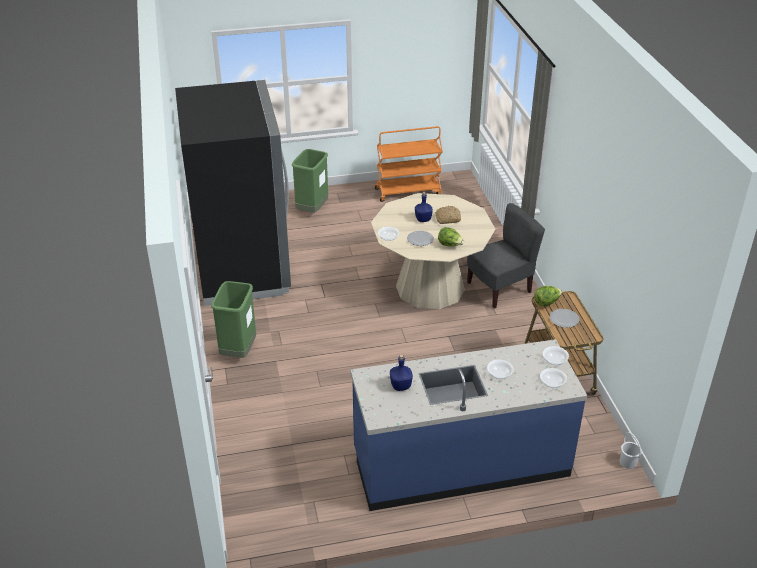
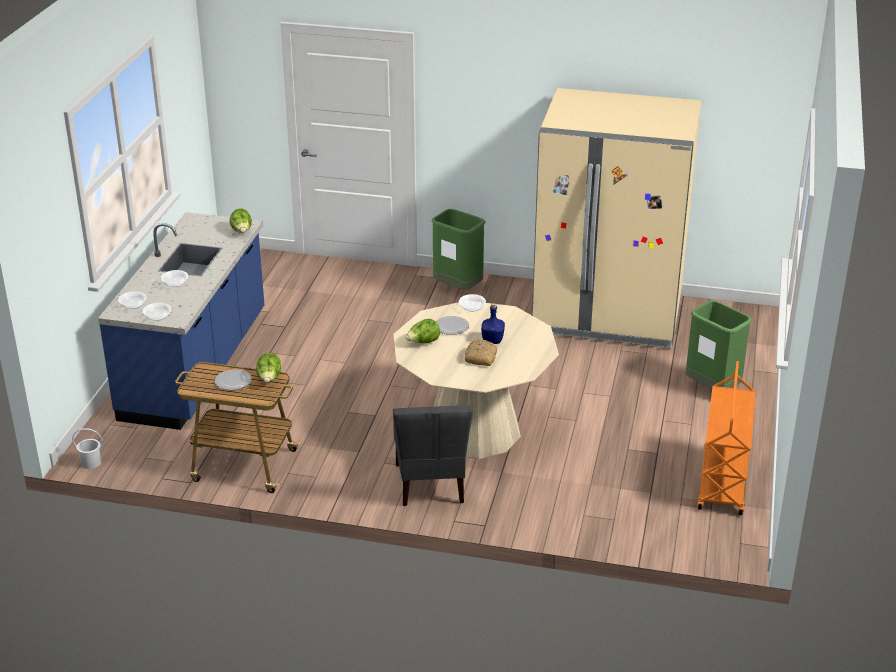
camera: 115 degrees right, 5 degrees down
black fridge [175,80,291,306] -> beige fridge [532,88,701,349]
blue bottle [390,355,413,391] -> none
none -> lettuce [230,209,252,232]

